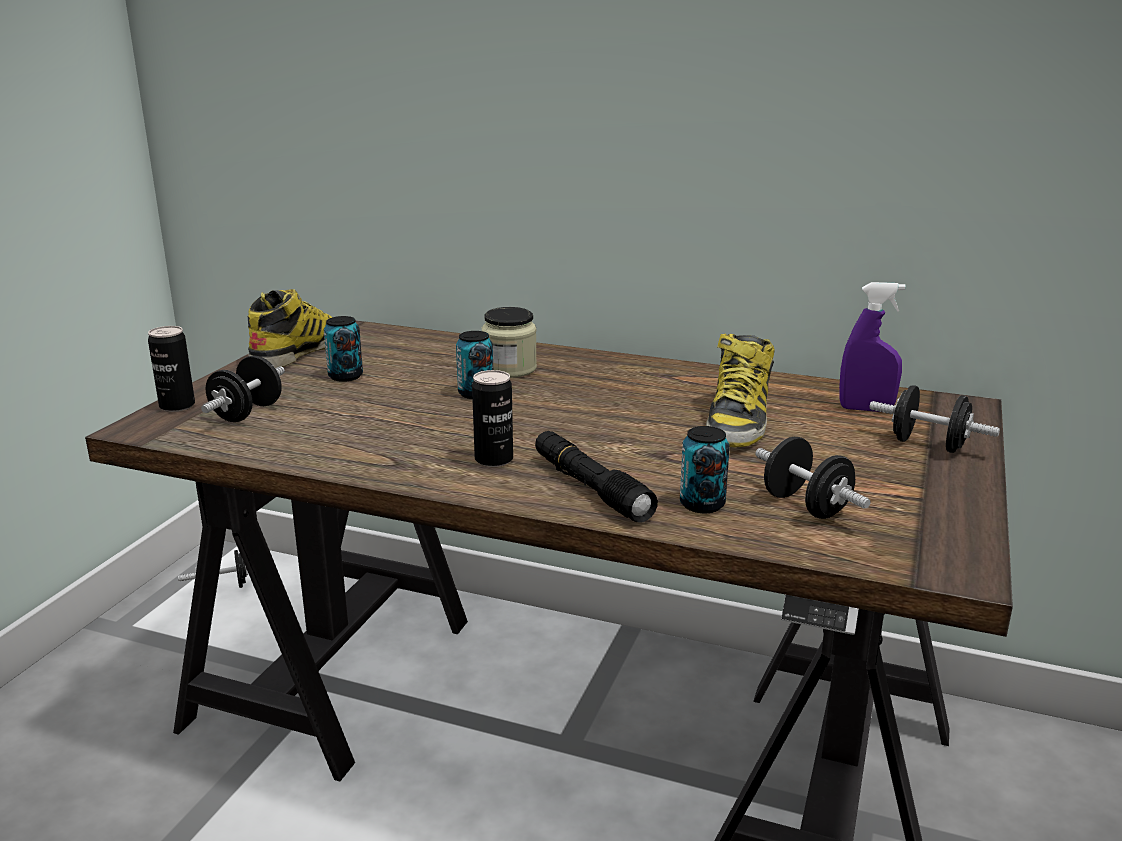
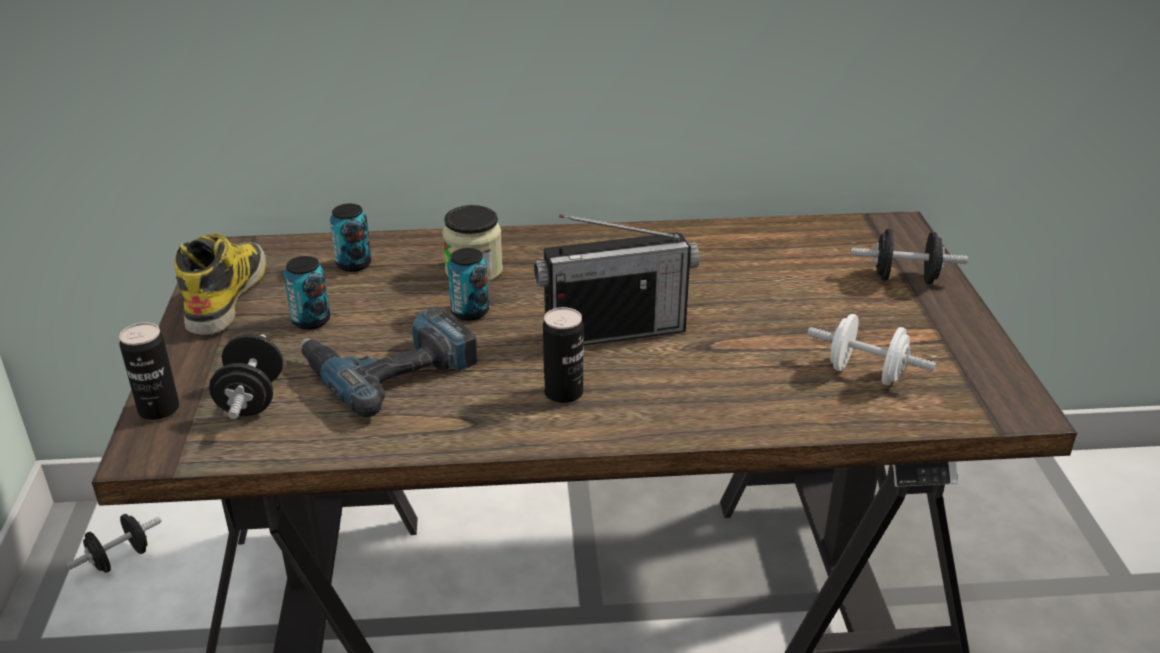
camera: 25 degrees left, 10 degrees up
black flashlight [535,431,658,522] -> none
can [680,426,730,513] -> can moved to [330,204,372,272]
boot [706,334,775,448] -> none
black dumbbell [755,437,871,519] -> white dumbbell [807,314,936,385]
purple spray bottle [839,282,906,412] -> none
none -> power drill [300,306,478,417]
none -> radio [534,215,700,345]

